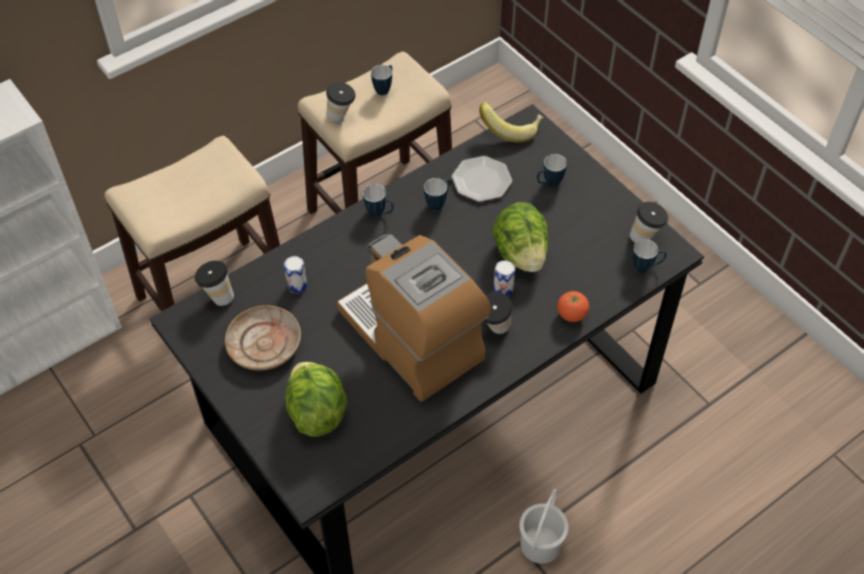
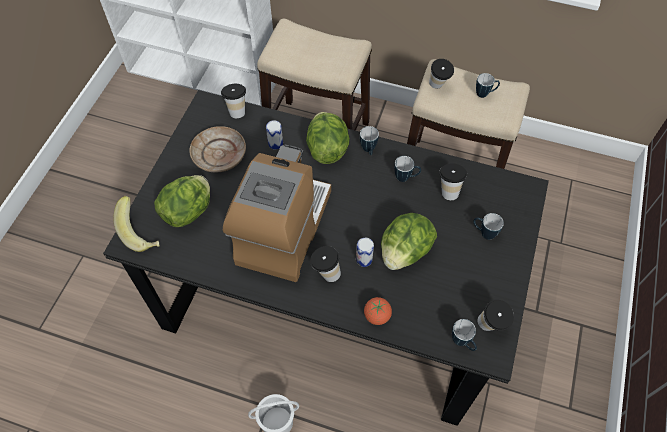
camera: 55 degrees right, 5 degrees up
plate [452,156,512,202] -> cup [439,163,467,200]
banana [479,102,543,142] -> banana moved to [114,196,159,252]
none -> lettuce [306,112,350,164]

